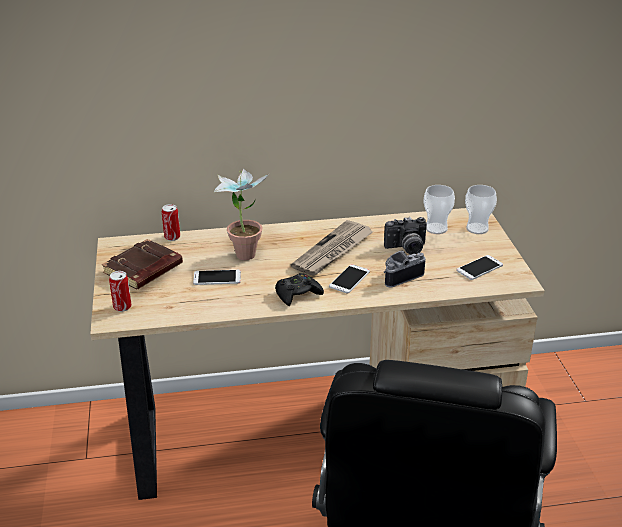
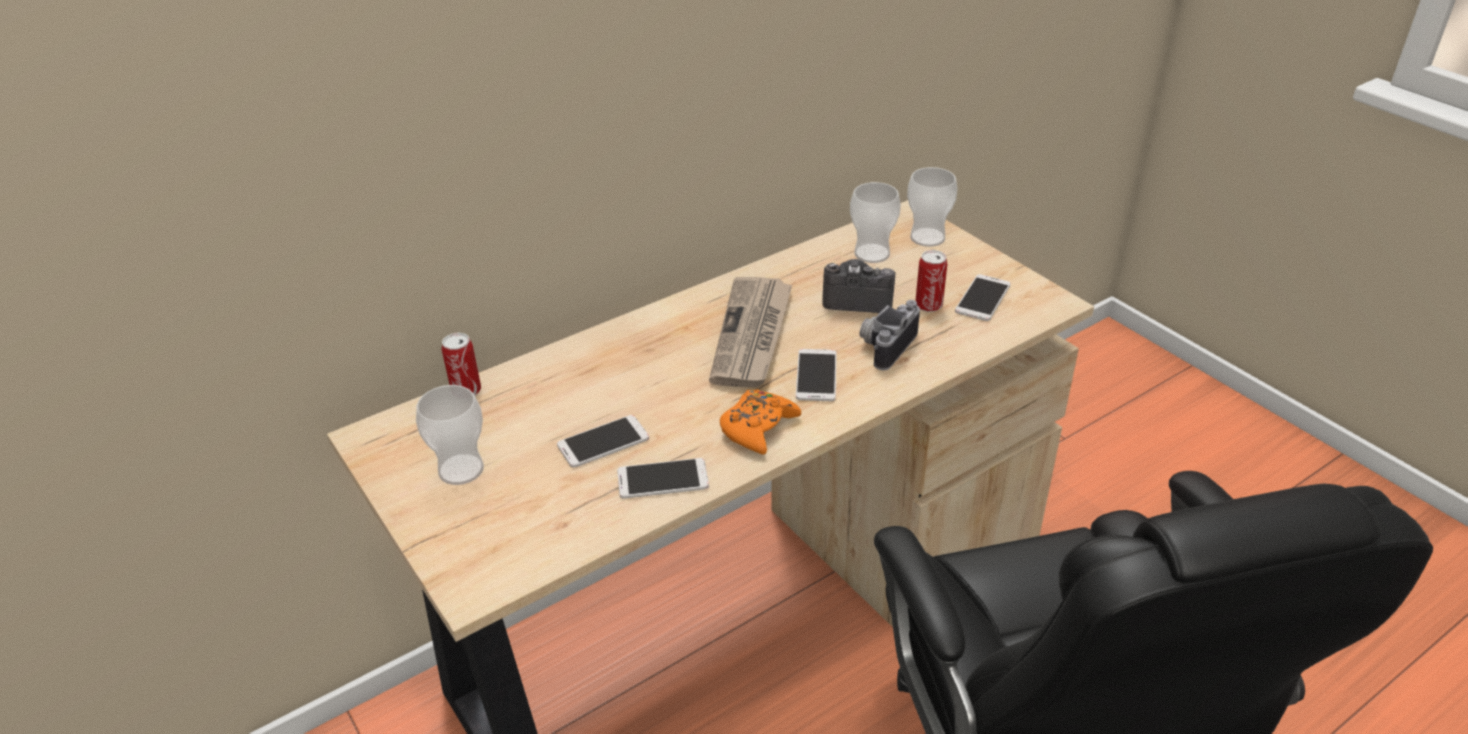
camera: 25 degrees left, 5 degrees up
brown book [102,239,183,289] -> cup [416,385,484,485]
can [109,271,132,312] -> can moved to [915,250,947,312]
potted plant [214,169,269,260] -> none
black game controller [275,273,324,306] -> orange game controller [720,389,801,455]
camera [384,217,427,254] -> camera turned 135 degrees counterclockwise [822,259,895,313]
none -> phone [617,458,709,499]

